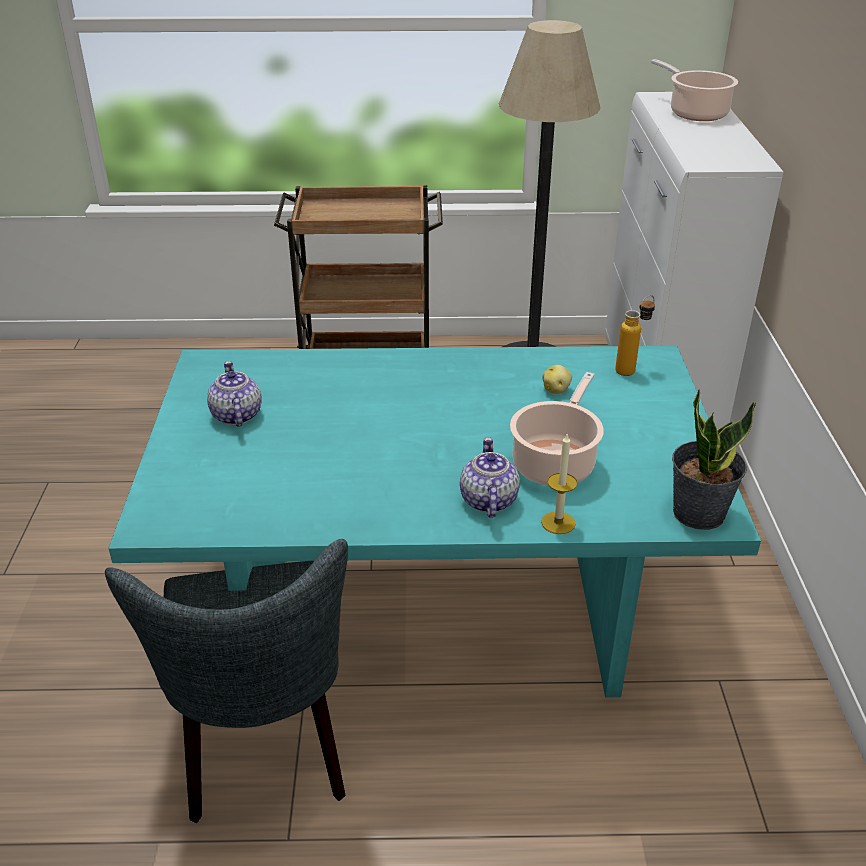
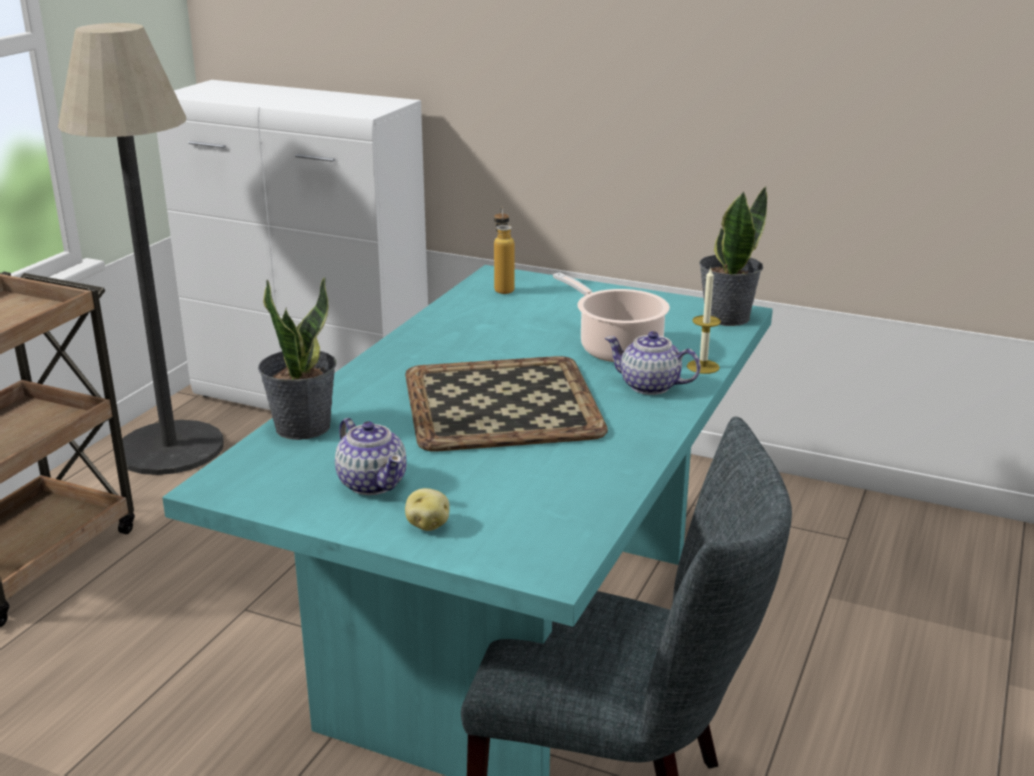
camera: 65 degrees left, 10 degrees down
teapot [207,361,262,427] -> teapot turned 135 degrees counterclockwise [335,418,407,495]
potato [542,365,572,394] -> potato moved to [405,488,450,531]
cooking pot [651,59,738,121] -> none
none -> potted plant [258,277,336,440]
none -> tray [405,356,608,452]

